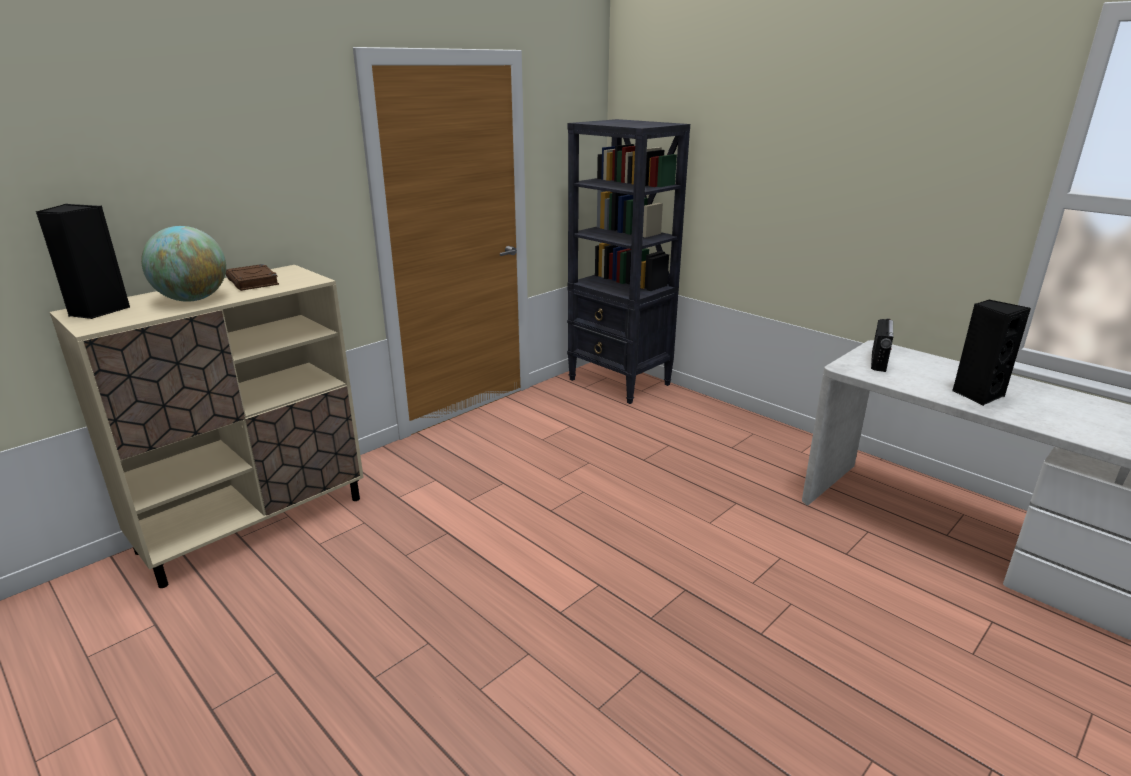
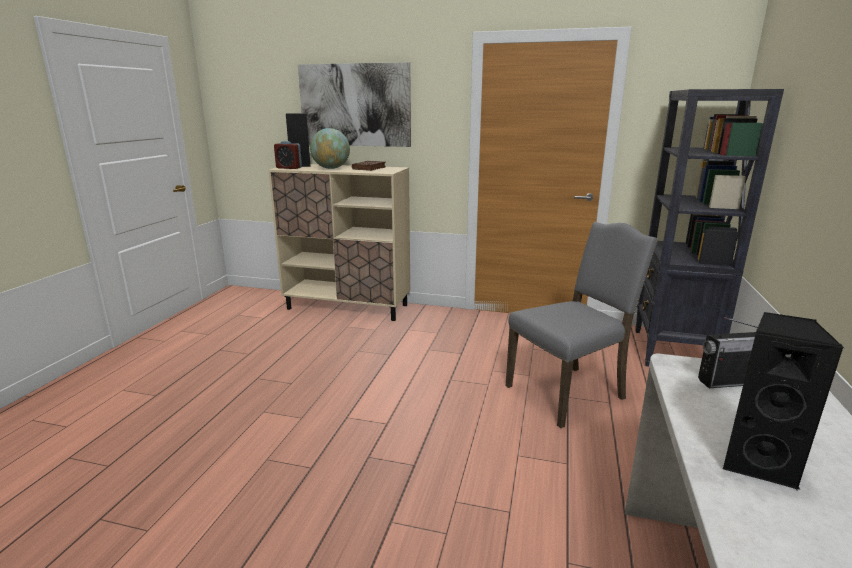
camera: 60 degrees right, 5 degrees down
none -> alarm clock [274,141,302,169]
none -> picture [298,62,411,147]
none -> grey chair [506,222,658,428]

